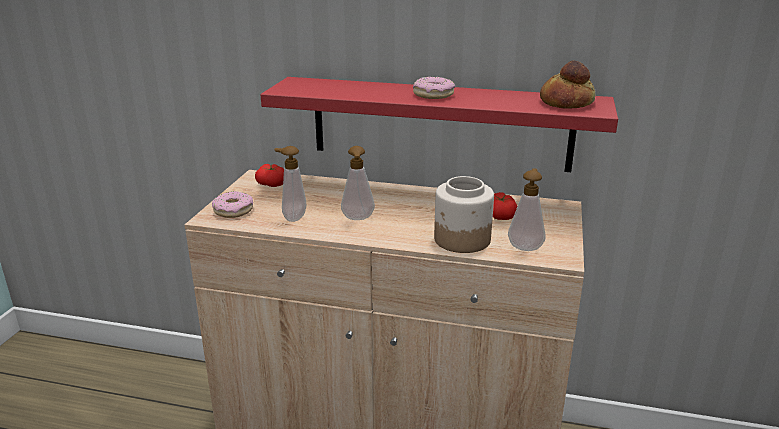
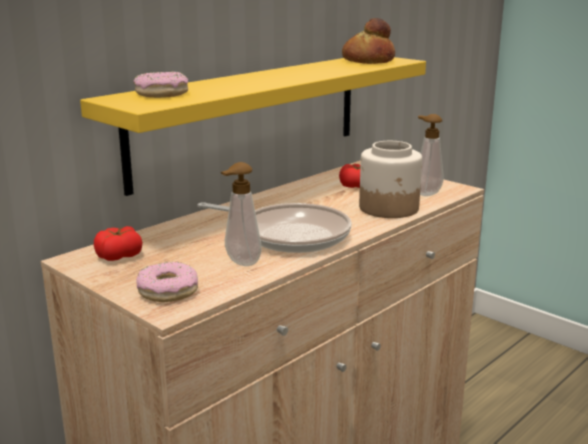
camera: 60 degrees left, 5 degrees down
red shelf [261,77,618,172] -> yellow shelf [80,57,426,196]
soap dispenser [341,146,375,220] -> frying pan [198,202,352,253]
donut [413,77,455,99] -> donut moved to [133,72,188,98]

